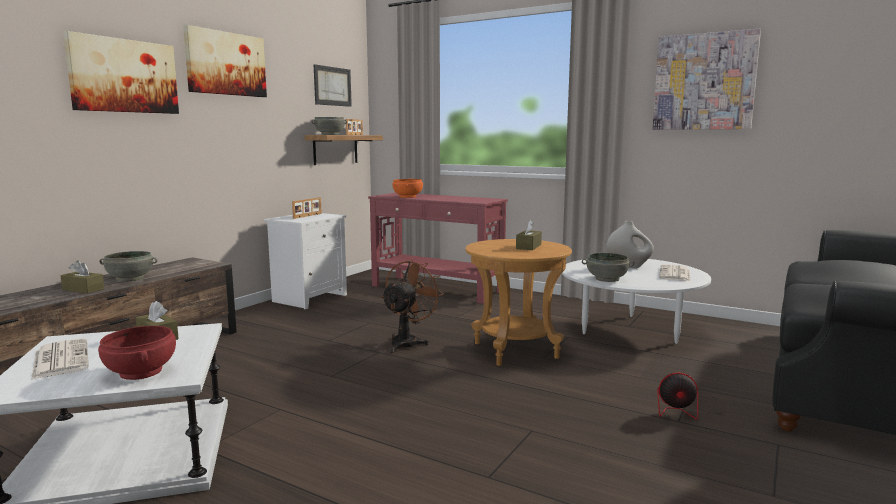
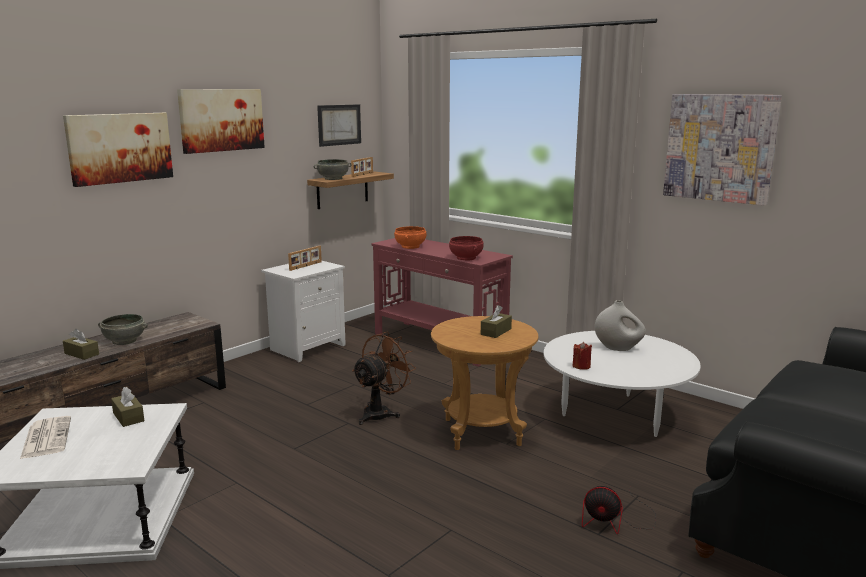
camera: 10 degrees right, 5 degrees up
red bowl [98,326,176,380] -> red bowl moved to [449,236,484,260]
grey bowl [582,253,635,282] -> red candle [573,342,592,370]
newspaper [659,264,691,282] -> none

